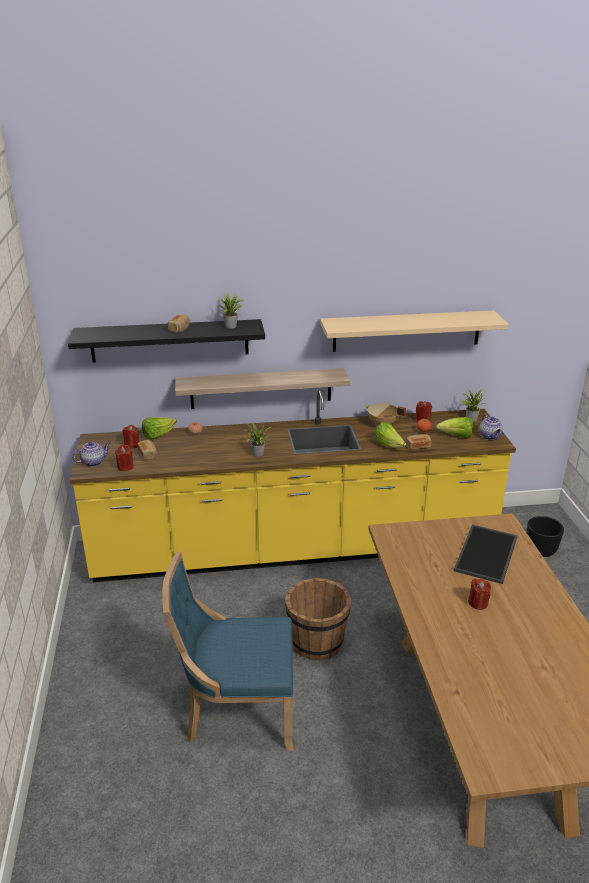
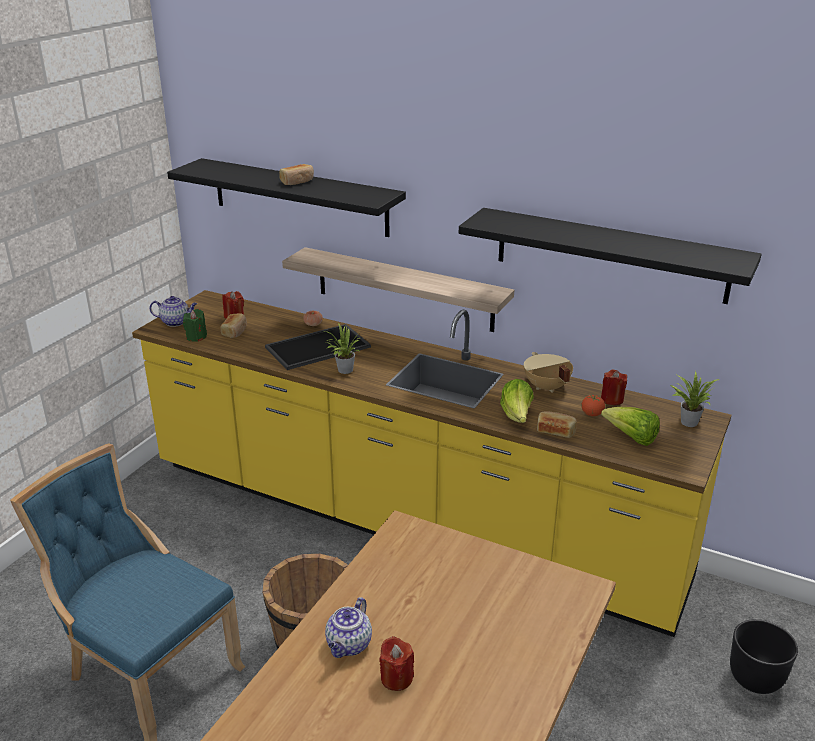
camera: 35 degrees right, 0 degrees up
red candle [115,445,134,471] -> green candle [183,309,207,342]
lettuce [142,417,177,440] -> none
potted plant [217,294,245,329] -> none
beige shelf [320,310,509,352] -> black shelf [459,208,762,304]
tray [454,525,518,584] -> tray moved to [265,324,371,370]
teapot [479,414,503,440] -> teapot moved to [325,597,372,658]

